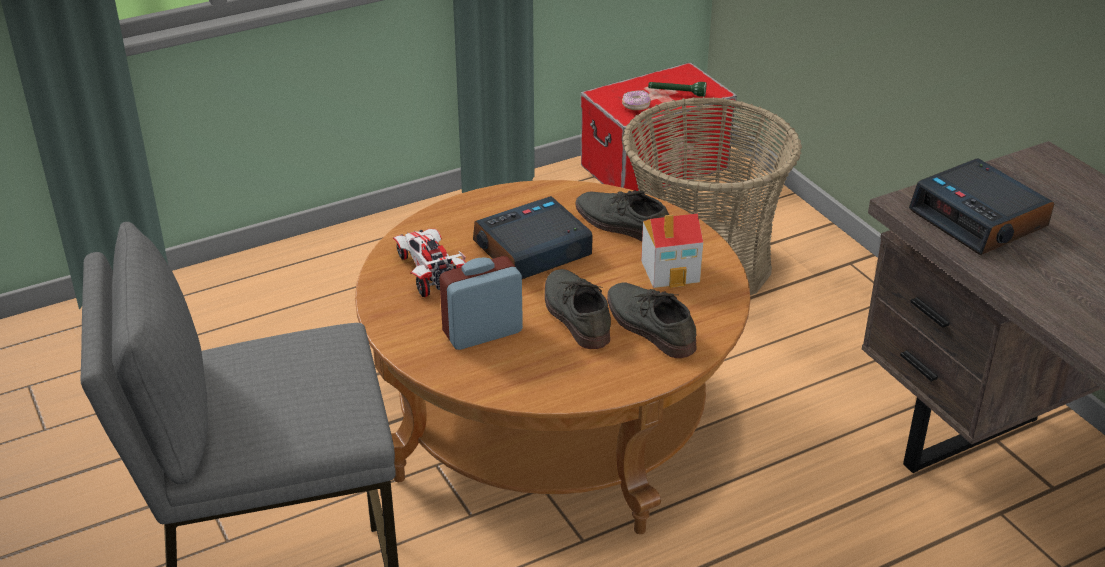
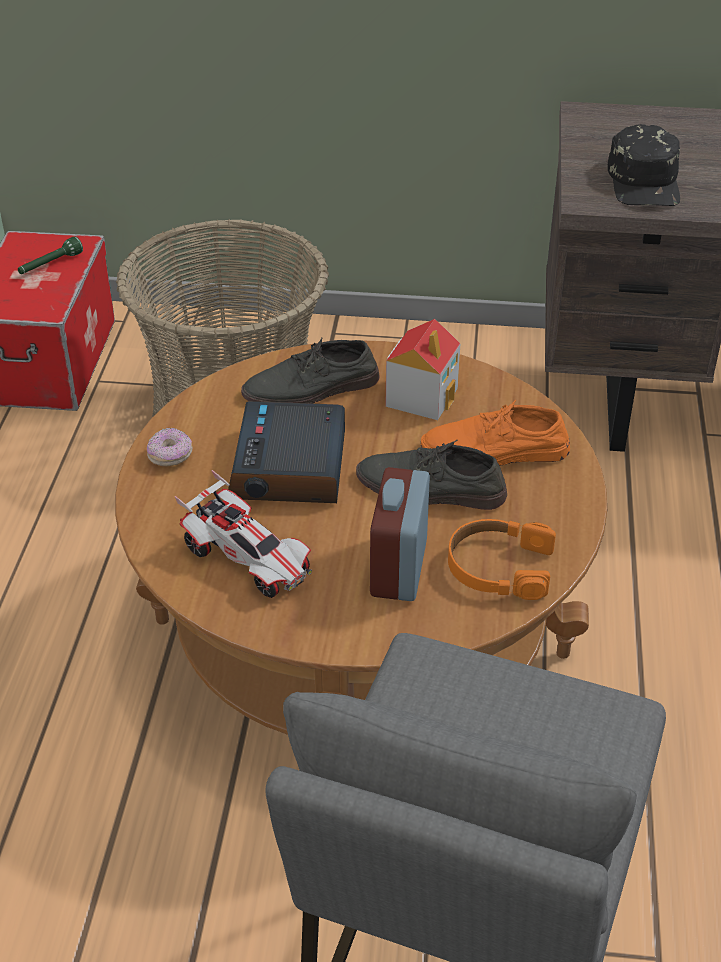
camera: 55 degrees left, 5 degrees up
toy car [393,229,466,297] -> toy car turned 150 degrees counterclockwise [174,470,312,598]
grey shoe [607,283,697,358] -> orange shoe [421,400,570,466]
donut [622,90,651,110] -> donut moved to [147,428,192,467]
alarm clock [909,158,1054,255] -> black cap [608,124,680,206]
none -> orange headphones [448,519,556,600]

